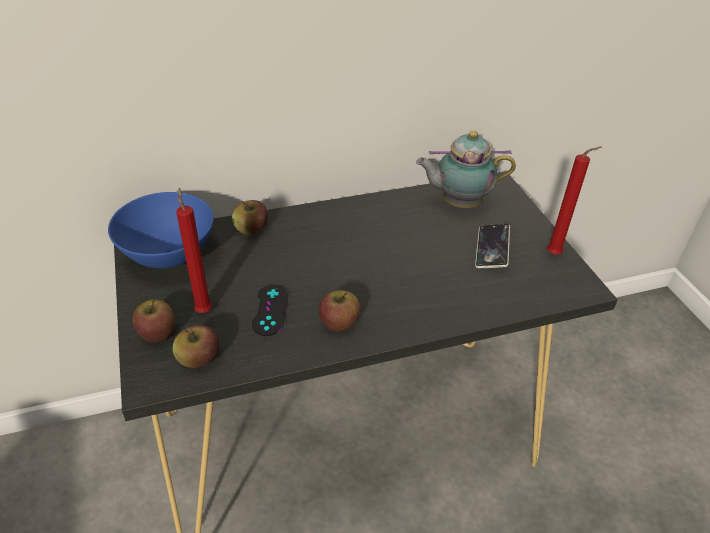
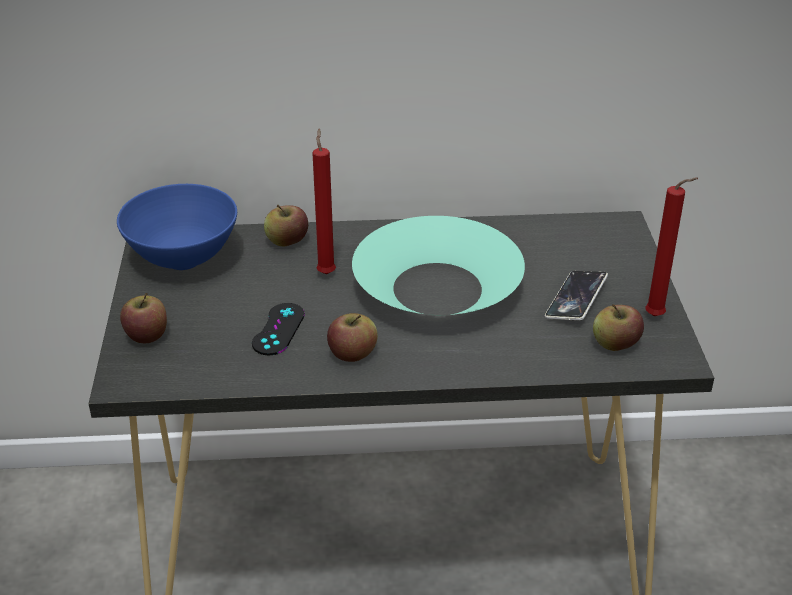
camera: 15 degrees right, 5 degrees down
apple [173,325,219,368] -> apple moved to [593,304,644,351]
red candle [176,188,212,313] -> red candle moved to [312,128,336,274]
teapot [416,131,516,208] -> none
none -> turquoise bowl [352,216,525,315]

